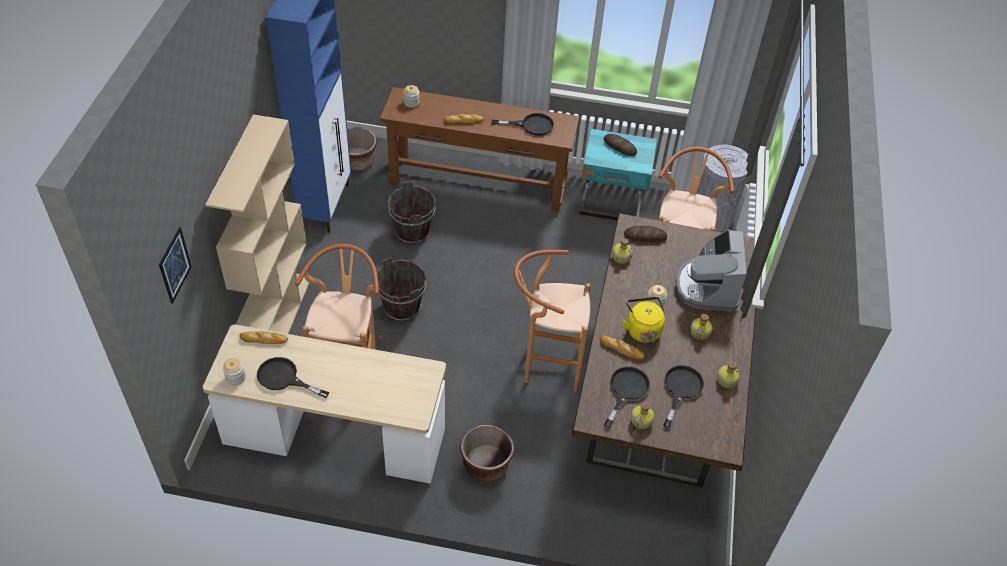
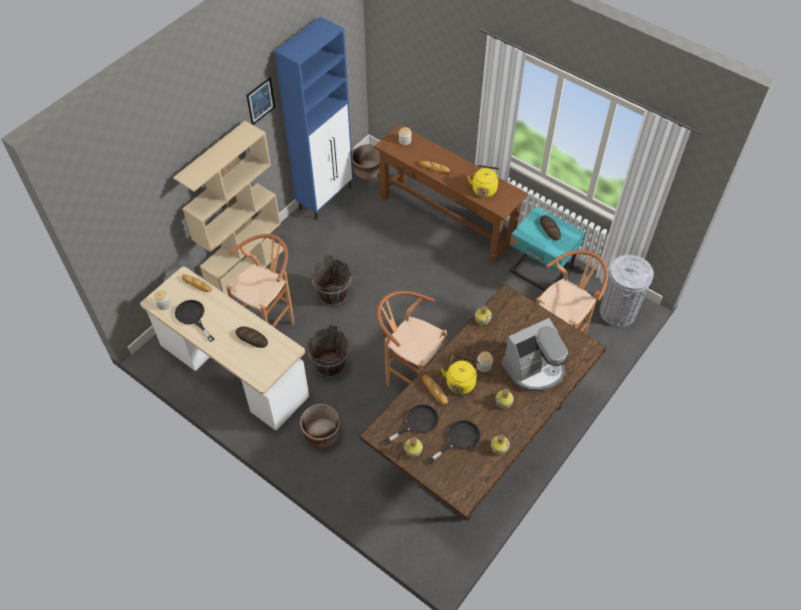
camera: 30 degrees right, 5 degrees up
picture [159,227,192,304] -> picture moved to [246,77,275,125]
brown bucket [388,181,436,244] -> brown bucket moved to [307,325,349,378]
black frying pan [491,113,554,136] -> yellow kettle [468,165,500,197]
bread [624,226,667,242] -> bread moved to [235,327,268,348]
coffee machine [676,229,747,312] -> coffee machine turned 150 degrees counterclockwise [501,318,568,391]

